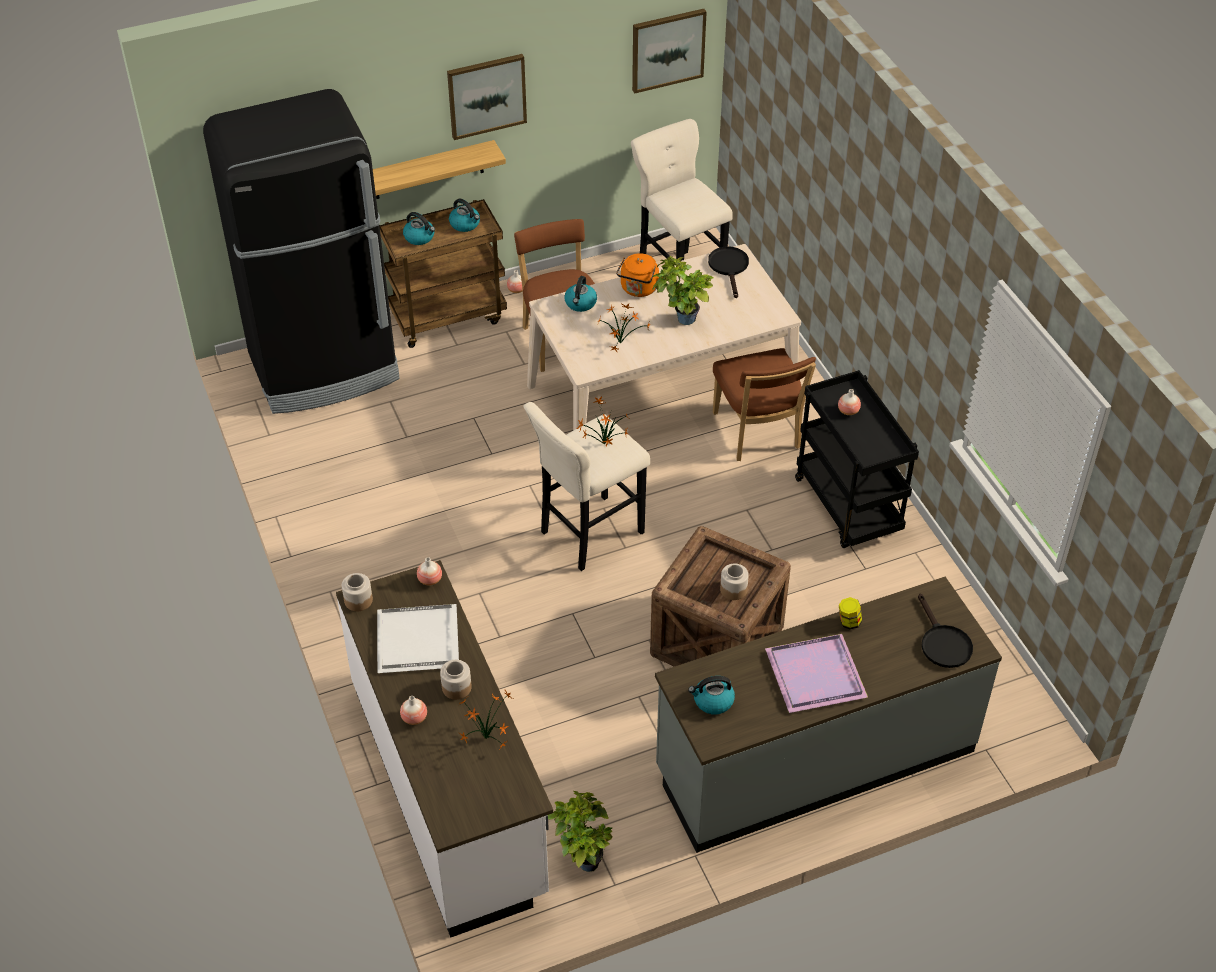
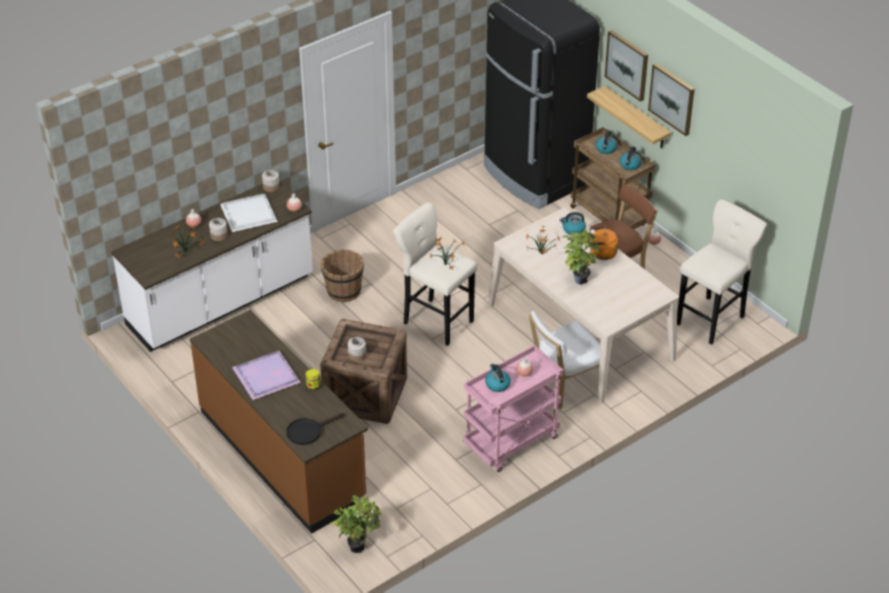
camera: 75 degrees right, 5 degrees down
potted plant [548,791,613,872] -> potted plant moved to [329,495,381,553]
picture [632,9,707,93] -> picture moved to [605,30,648,102]
grey counter [655,577,1002,853] -> brown counter [190,310,368,534]
kettle [688,676,735,715] -> kettle moved to [485,364,511,392]
black frying pan [708,246,749,298] -> none
brown chair [713,348,816,461] -> white chair [529,311,600,410]
black cart [795,370,919,548] -> pink cart [463,345,563,472]
none -> brown bucket [321,249,364,302]

